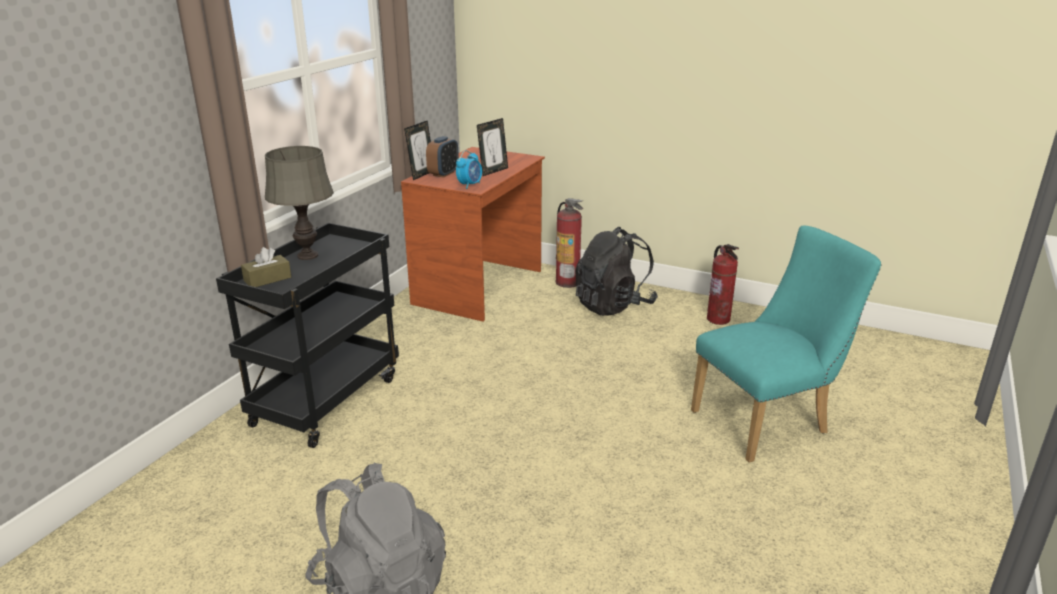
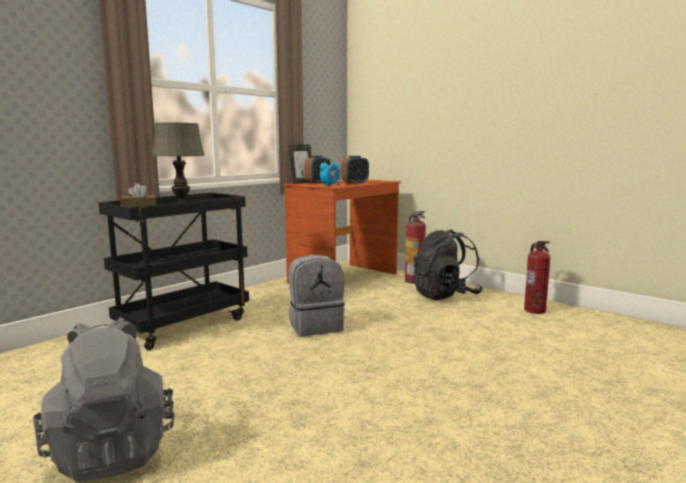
camera: 15 degrees right, 15 degrees down
picture frame [477,118,508,176] -> alarm clock [341,156,369,184]
turquoise chair [691,225,882,463] -> none
none -> grey backpack [289,254,345,336]

